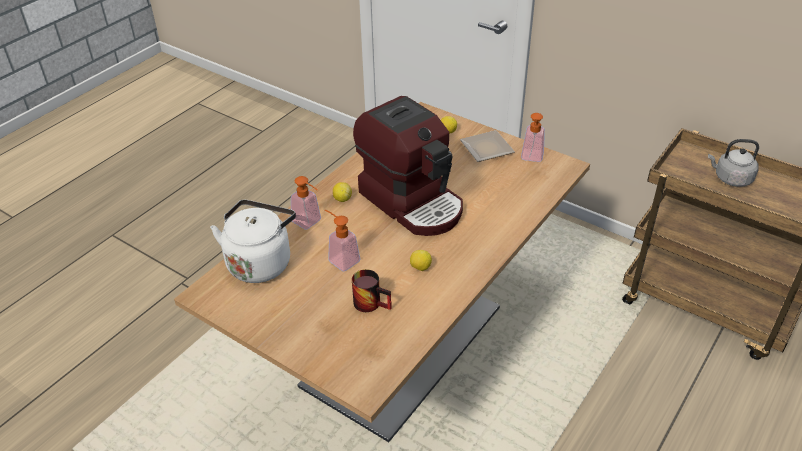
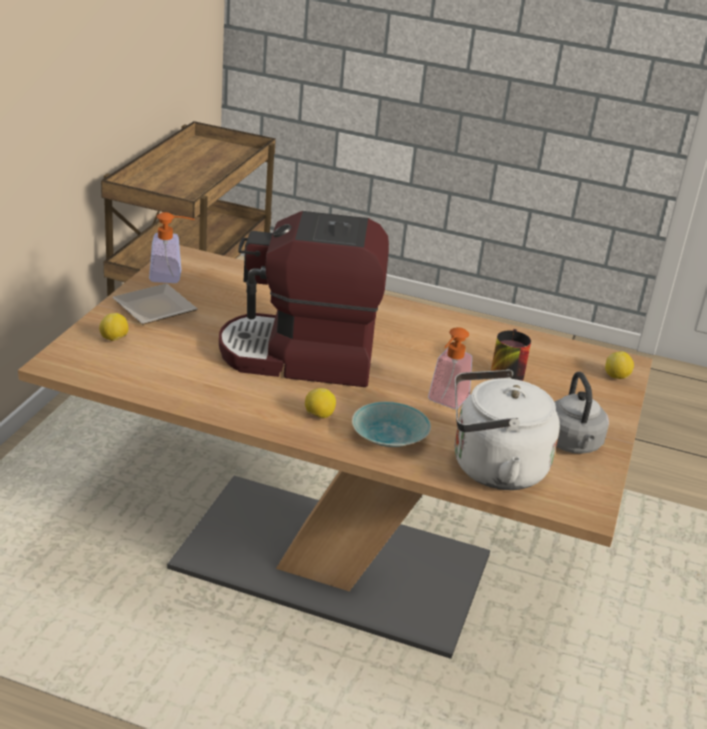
camera: 110 degrees left, 10 degrees down
soap dispenser [291,176,321,230] -> turquoise bowl [352,402,431,447]
coffee machine [353,96,463,236] -> coffee machine turned 120 degrees counterclockwise [219,211,389,387]
lemon [410,250,432,271] -> lemon moved to [605,351,634,379]
grey kettle [708,139,759,187] -> grey kettle moved to [555,372,609,454]

